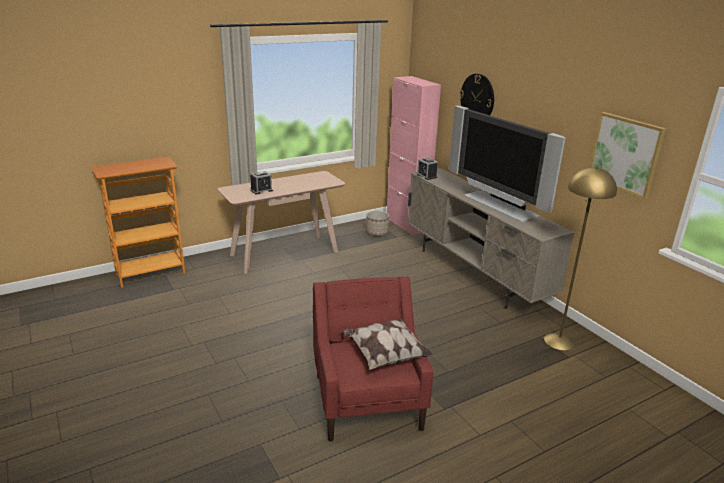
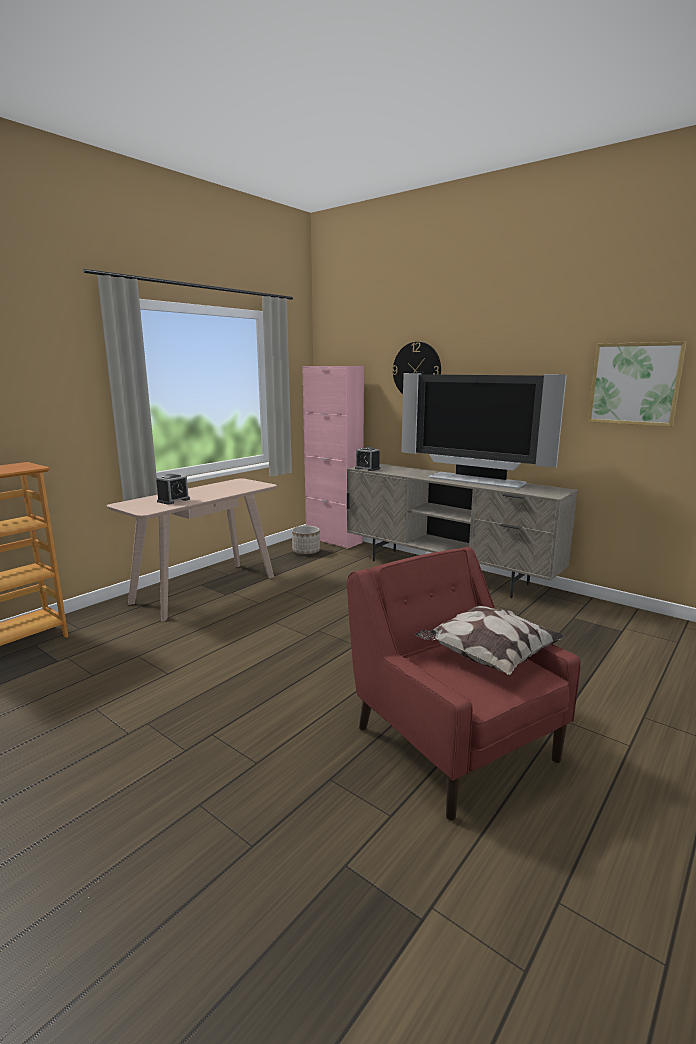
camera: 20 degrees left, 10 degrees down
yellow floor lamp [544,167,617,350] -> none

